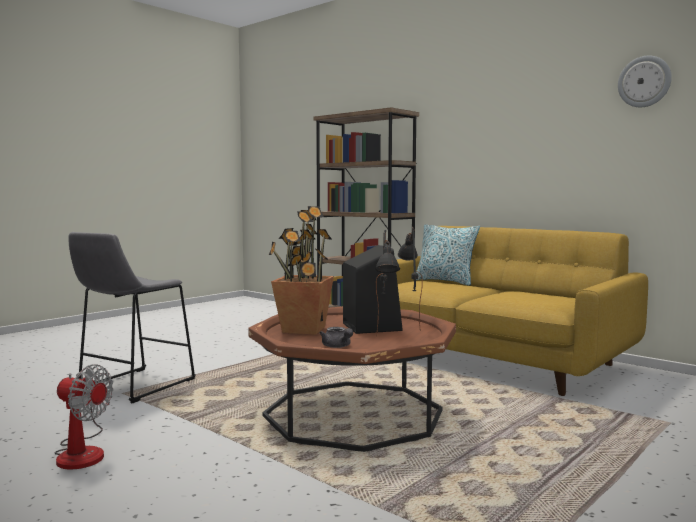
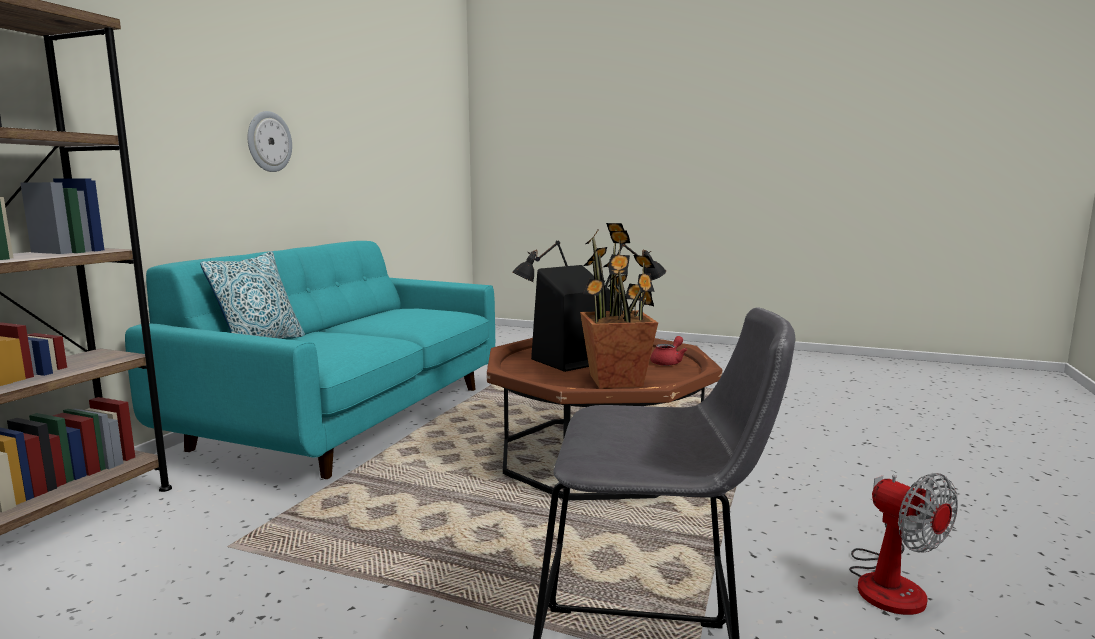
camera: 110 degrees left, 5 degrees up
fan [55,365,113,470] -> fan turned 150 degrees clockwise [849,473,958,615]
grey teapot [320,327,353,348] -> red teapot [650,336,687,366]
yellow sofa [396,226,648,396] -> turquoise sofa [125,241,495,479]
wall clock [618,56,672,107] -> wall clock moved to [248,111,292,172]

